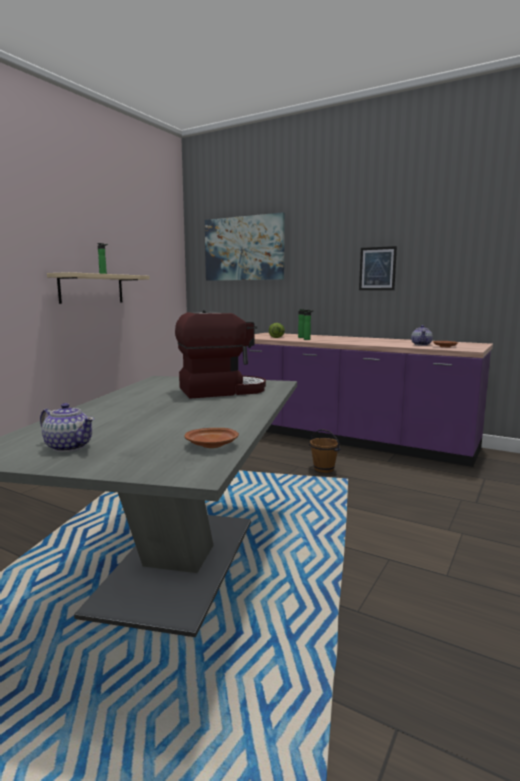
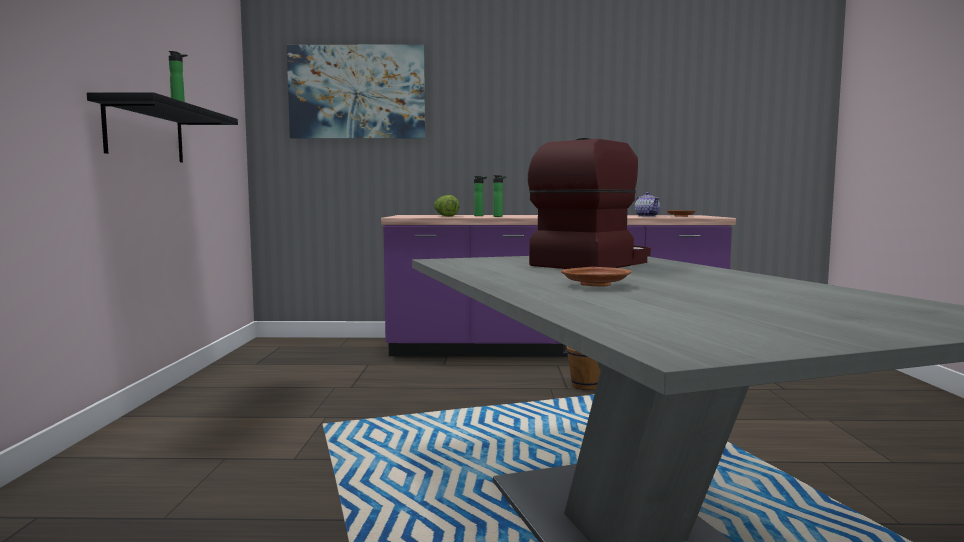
camera: 30 degrees left, 5 degrees down
teapot [40,403,94,452] -> none
beige shelf [47,272,150,304] -> black shelf [87,92,238,162]
brown plate [185,428,239,448] -> brown plate moved to [561,267,632,286]
picture [359,246,397,290] -> none

